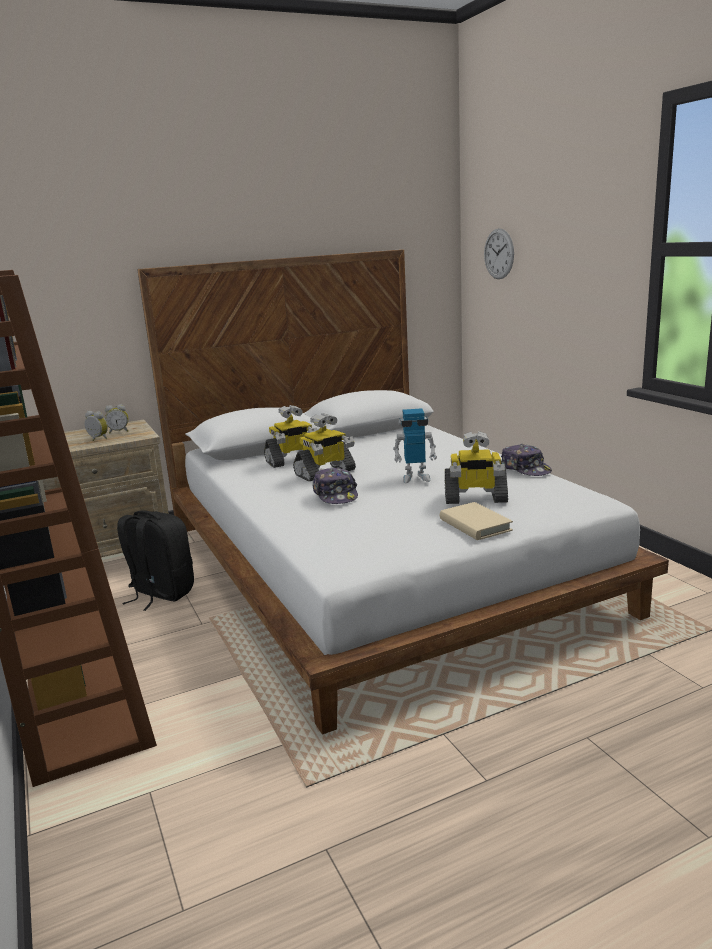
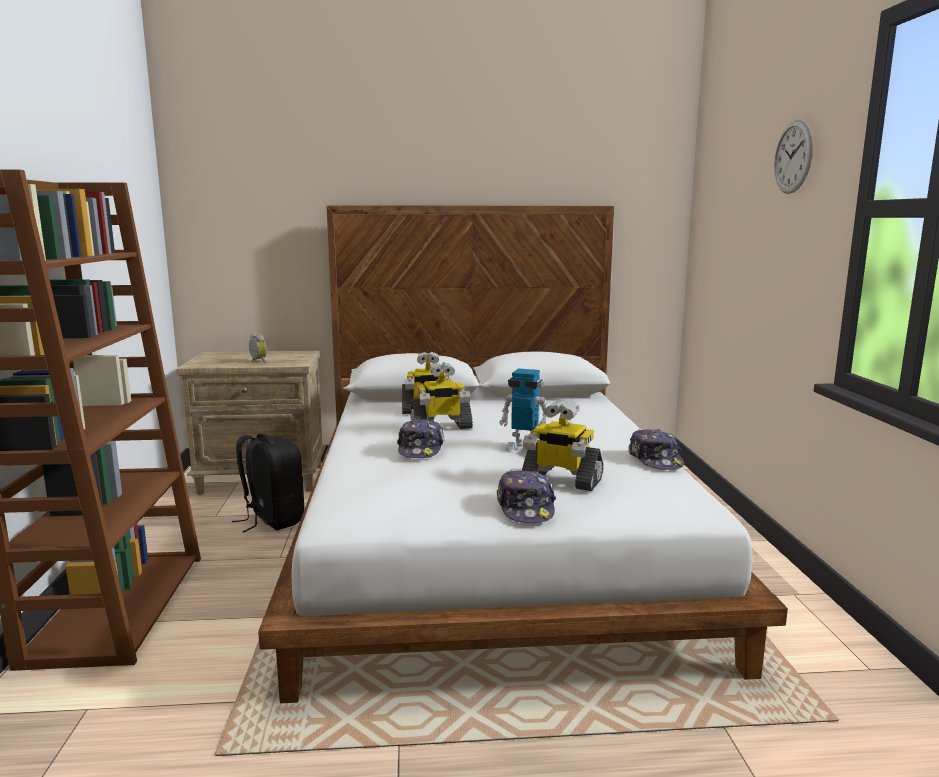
camera: 20 degrees right, 5 degrees down
alarm clock [105,404,129,433] -> none
beige book [440,502,513,540] -> cap [497,470,556,523]
wall clock [484,228,514,279] -> wall clock moved to [774,120,813,194]

